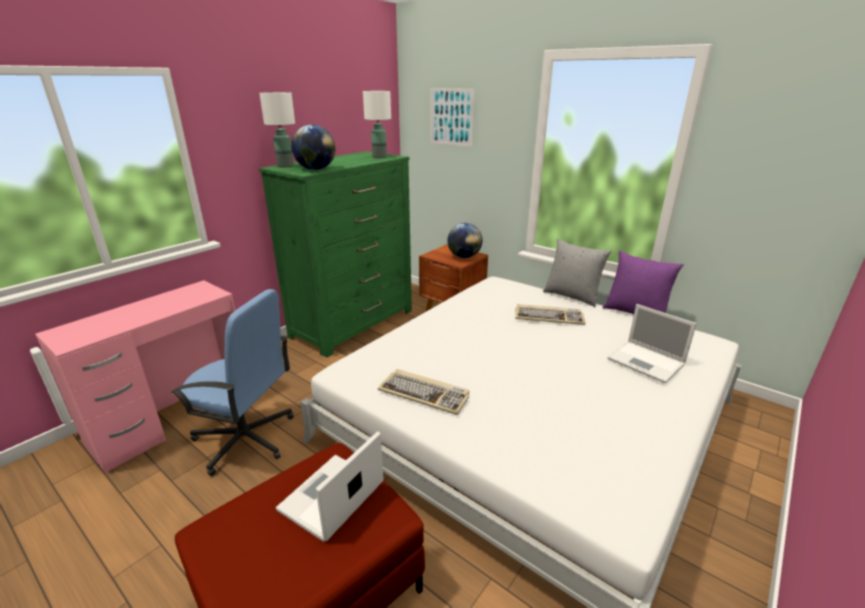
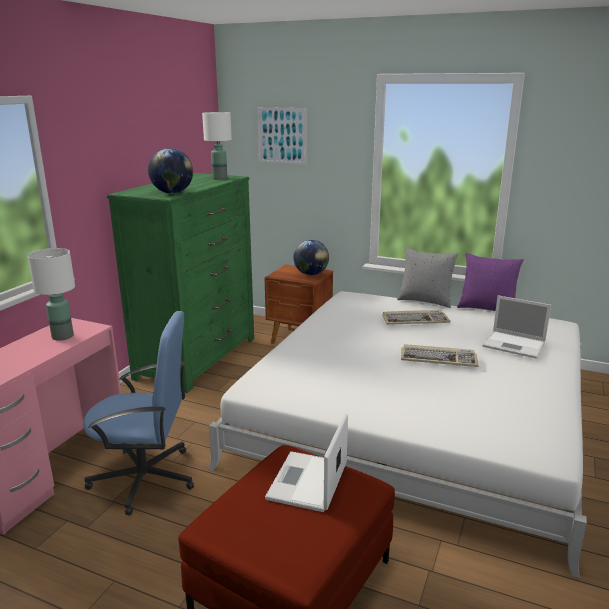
camera: 15 degrees left, 5 degrees down
white table lamp [259,92,295,168] -> white table lamp moved to [27,248,75,340]
keyboard [378,369,469,415] -> keyboard moved to [401,344,478,367]

